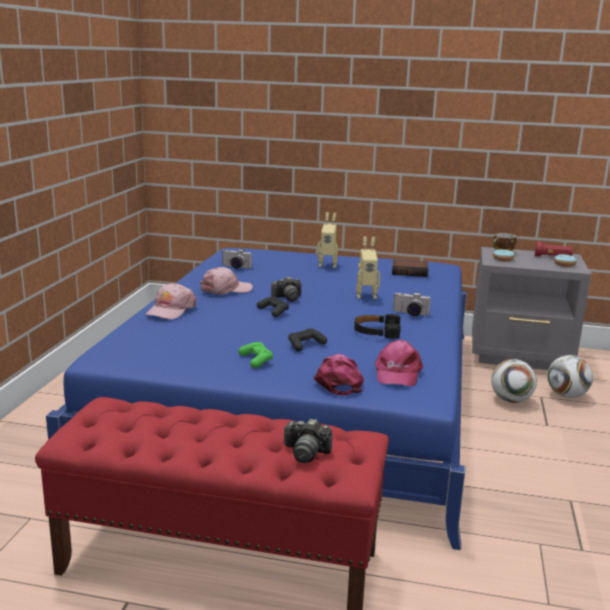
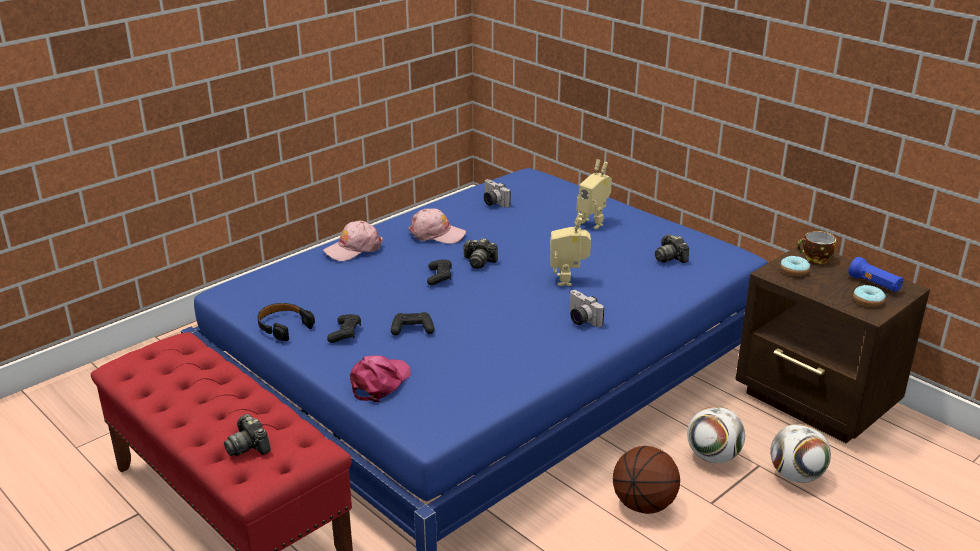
camera: 35 degrees right, 10 degrees up
green game controller [238,342,273,368] -> black game controller [327,314,361,343]
black headphones [354,314,400,339] -> black headphones moved to [257,303,315,341]
toy robot [356,236,380,299] -> toy robot turned 60 degrees clockwise [550,213,591,286]
pink cap [375,340,423,386] -> none
book [392,259,428,277] -> camera [655,234,689,263]
grey nightstand [472,247,591,370] -> brown nightstand [735,243,930,443]
red flashlight [535,241,573,257] -> blue flashlight [848,257,904,292]
none -> basketball [613,446,680,514]

